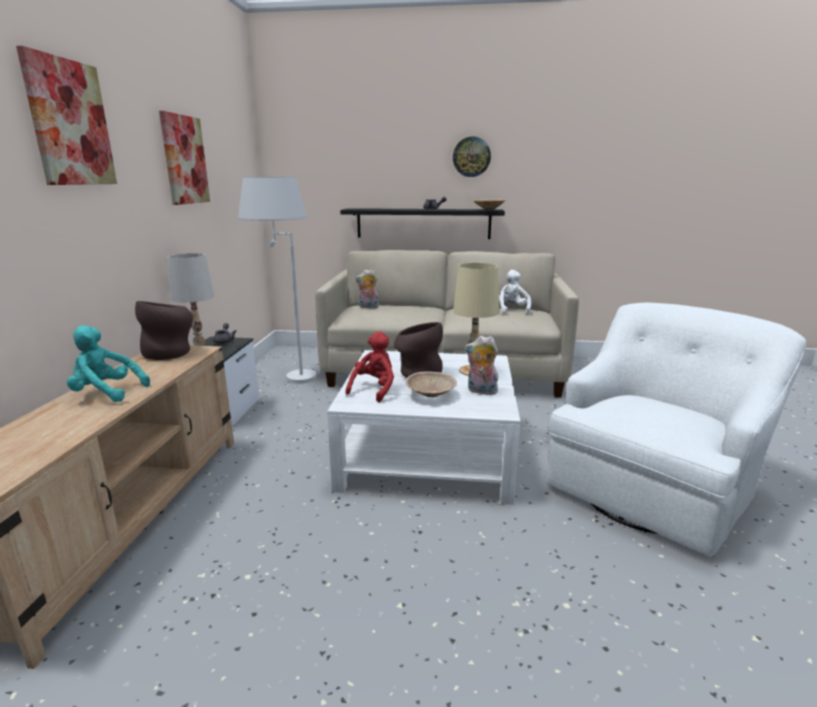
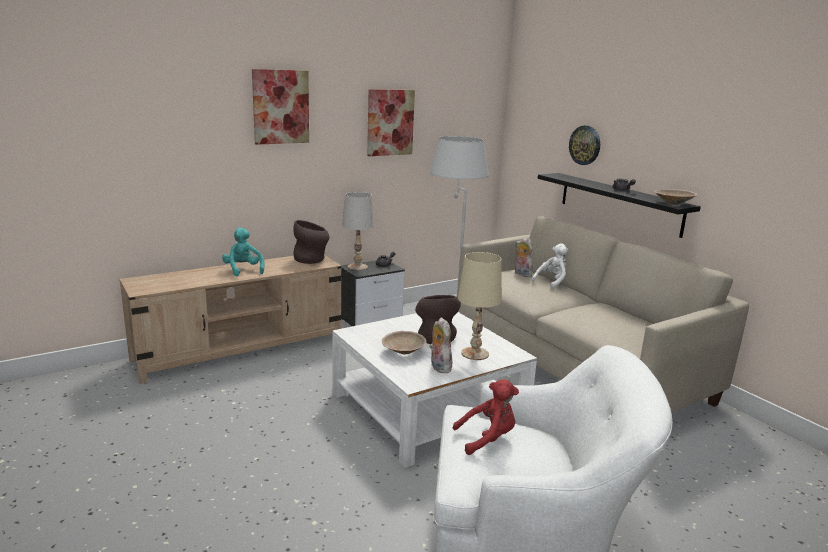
camera: 50 degrees right, 0 degrees up
red plush toy [345,332,394,402] -> red plush toy moved to [452,379,519,455]
wall clock [453,137,491,177] -> wall clock moved to [569,126,600,165]
white plush toy [499,270,531,314] -> white plush toy moved to [531,243,568,290]

